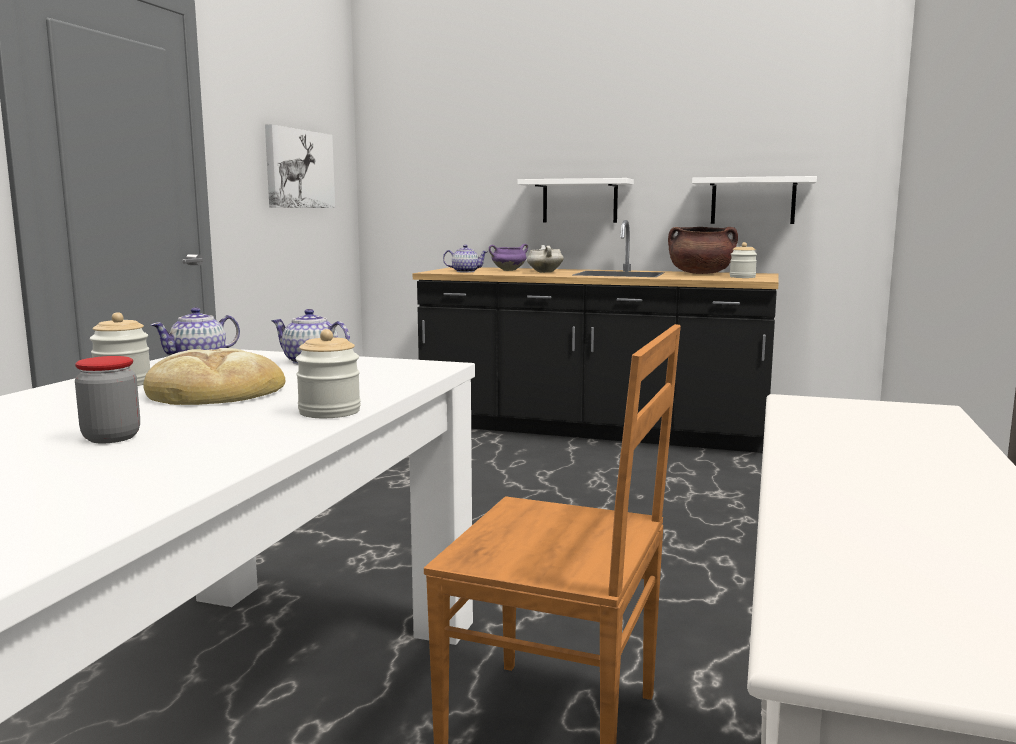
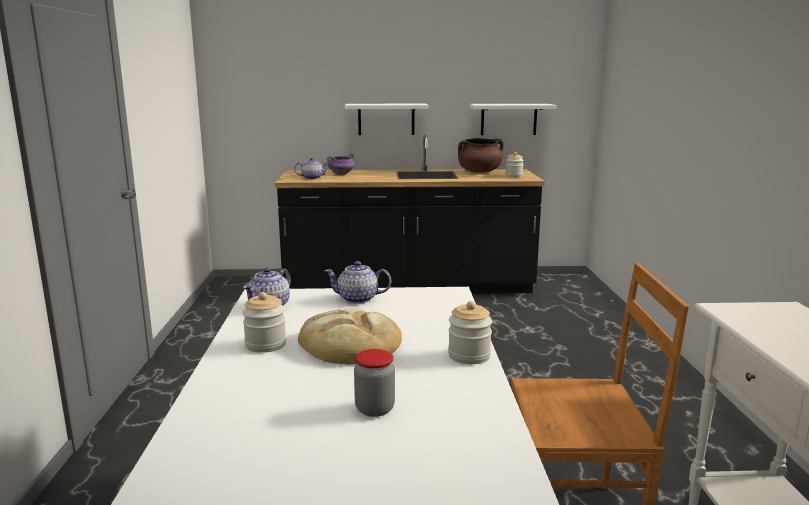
camera: 20 degrees left, 5 degrees up
picture [265,124,335,208] -> none
white cooking pot [527,245,564,273] -> none

